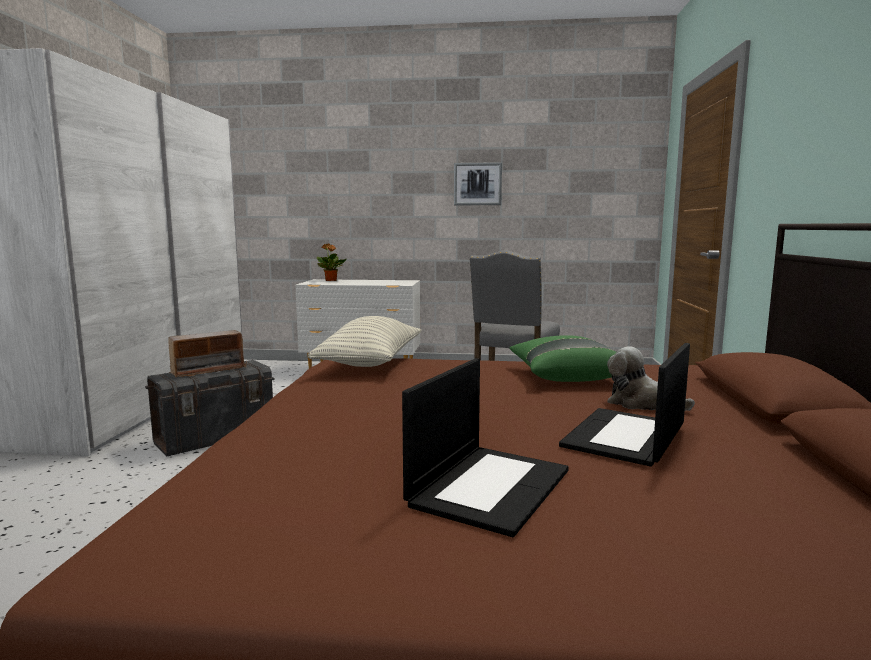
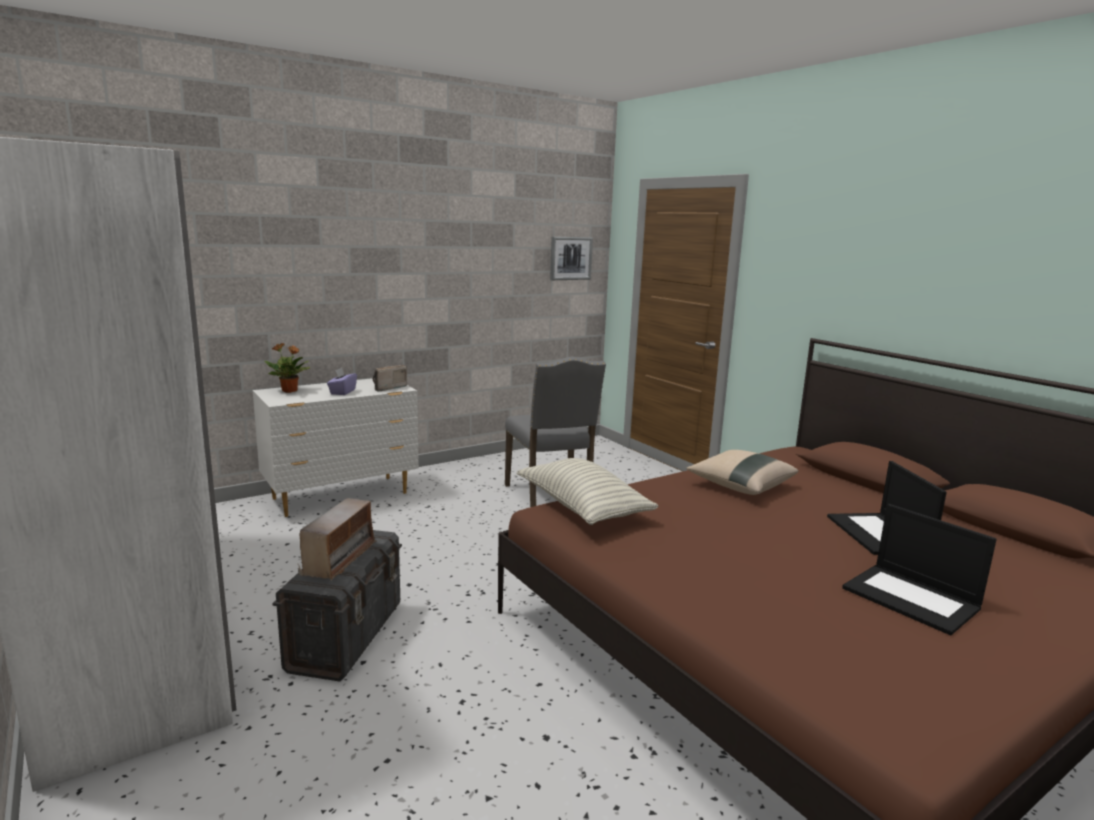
camera: 40 degrees left, 5 degrees up
laptop [402,358,569,537] -> laptop turned 150 degrees clockwise [842,504,997,635]
picture [454,162,502,205] -> picture moved to [550,237,593,280]
green pillow [509,335,616,382] -> beige pillow [686,450,798,495]
plush toy [607,346,695,411] -> none
none -> purple tissue box [327,368,357,395]
none -> radio [373,365,407,391]

